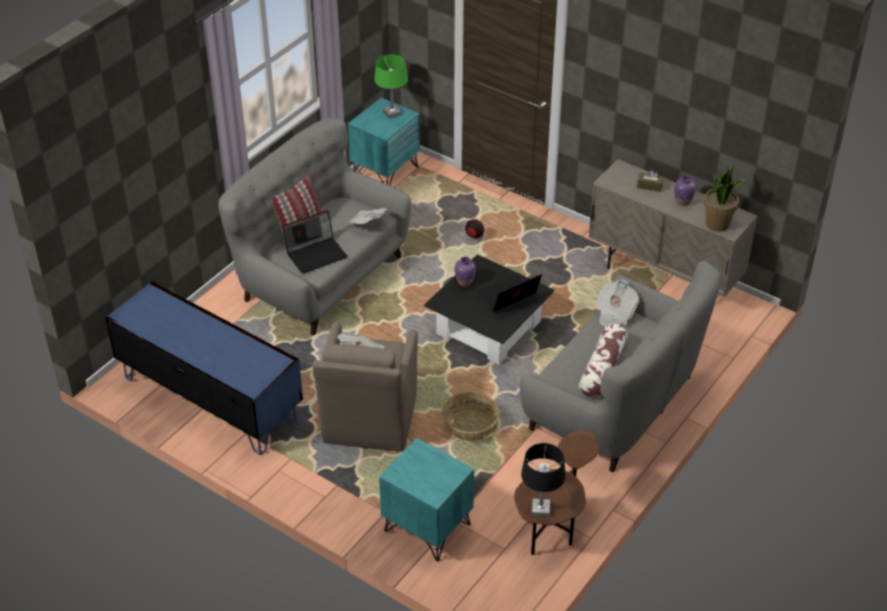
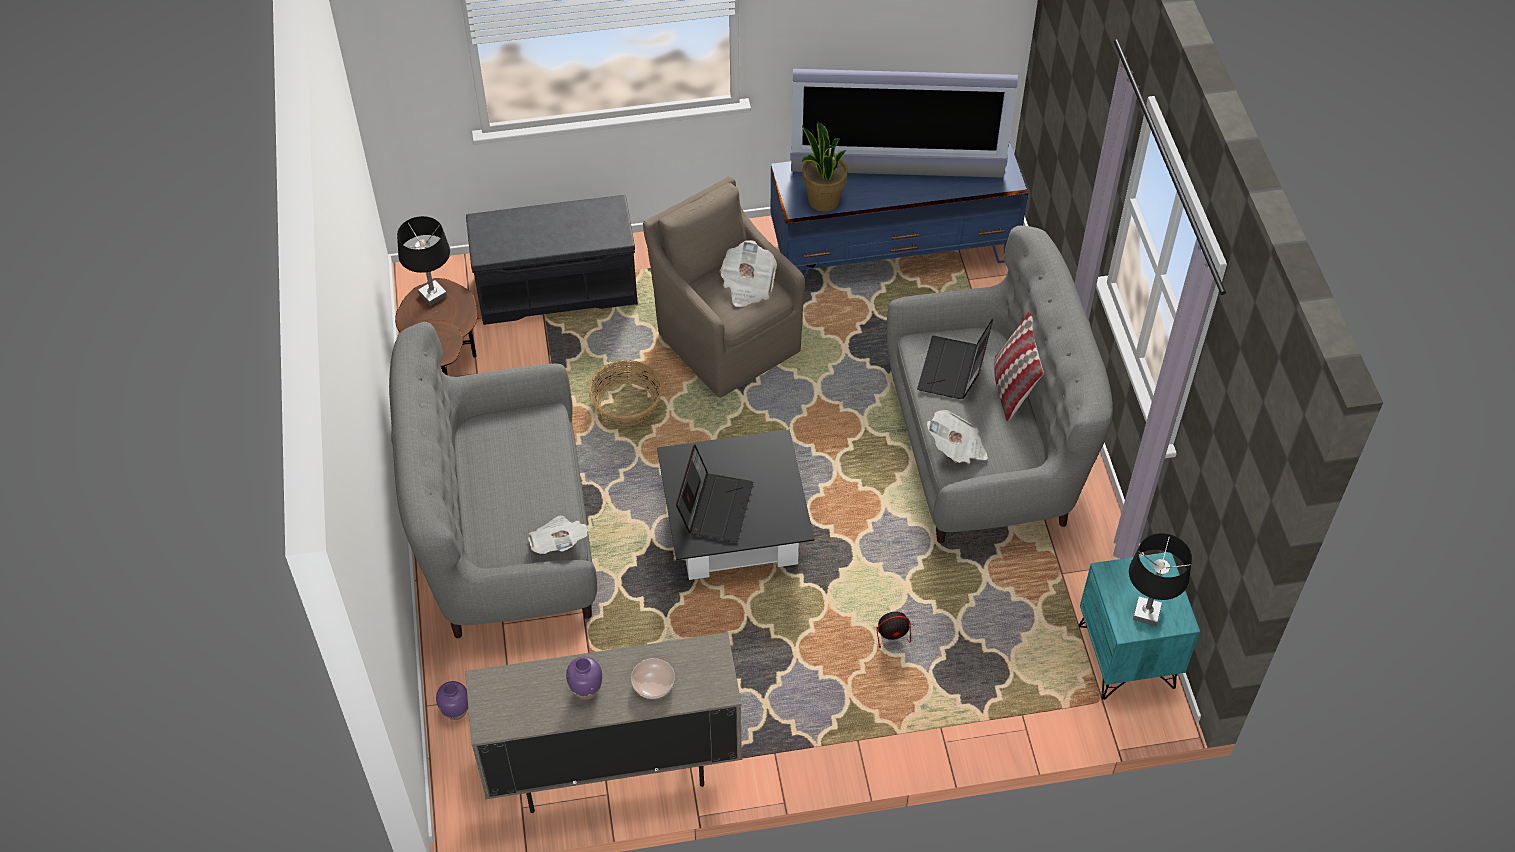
camera: 135 degrees right, 10 degrees up
green table lamp [374,55,408,119] -> black table lamp [1129,533,1192,626]
turquoise nightstand [379,438,474,561] -> grey bench [466,195,638,325]
purple vase [455,257,476,287] -> purple vase moved to [436,681,468,720]
pillow [579,324,628,398] -> none
brown tissue box [637,170,664,192] -> bowl [631,658,675,699]
potted plant [704,164,747,232] -> potted plant moved to [801,122,848,212]
none -> television [790,69,1018,178]

